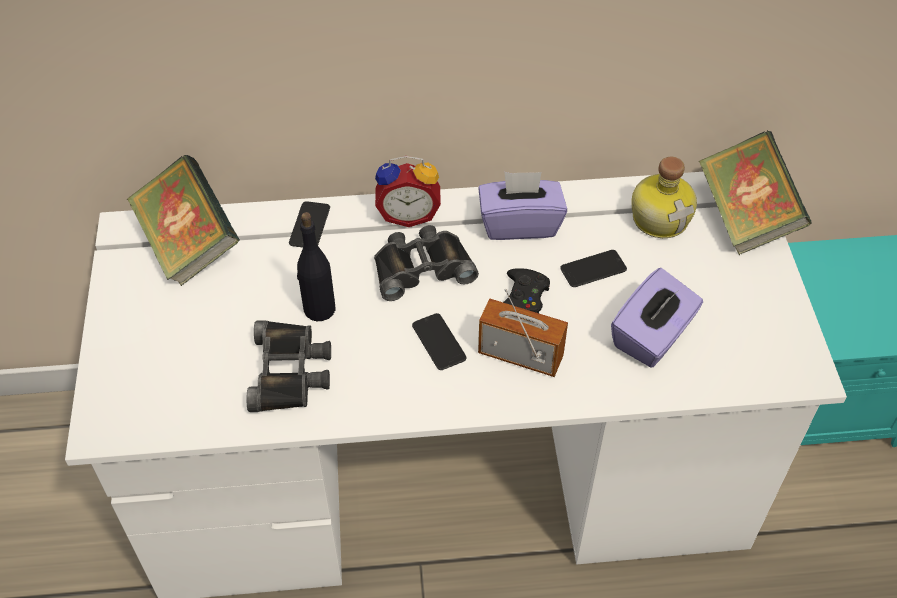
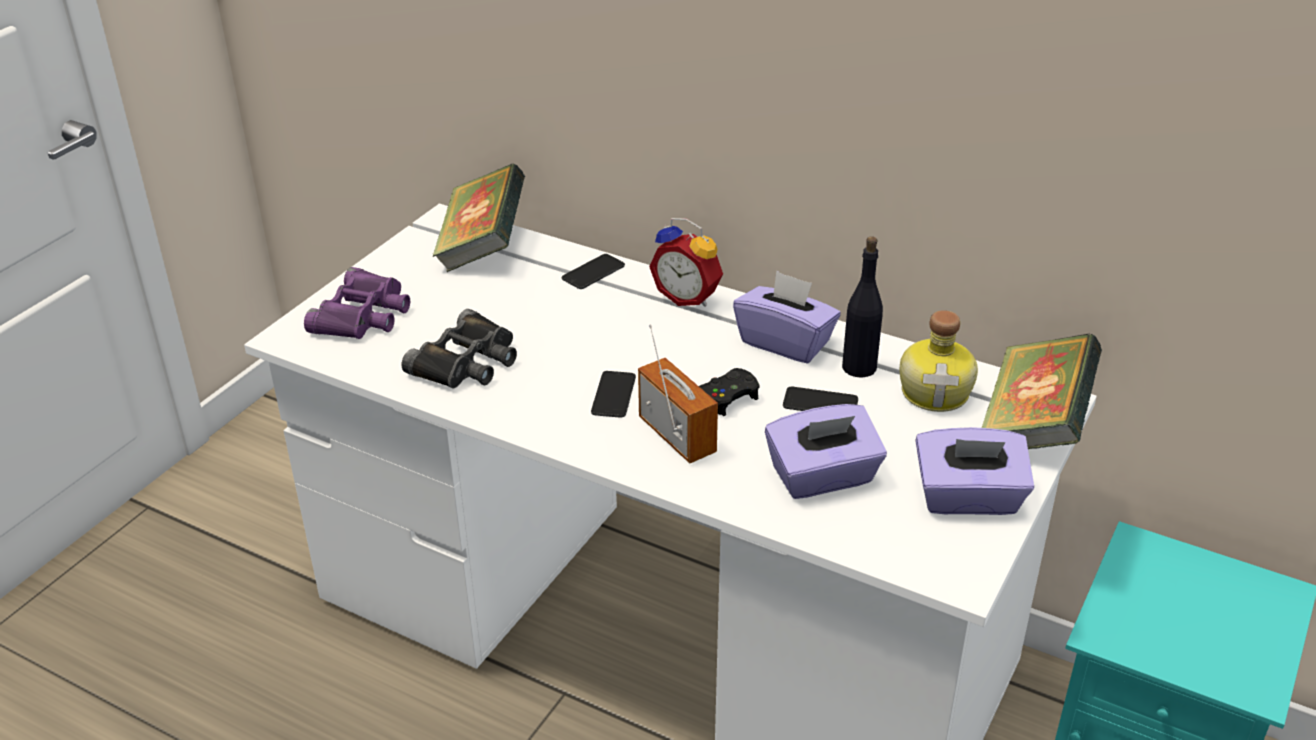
camera: 35 degrees right, 15 degrees down
black bottle [297,212,335,321] -> black bottle moved to [842,236,883,378]
black binoculars [374,225,479,301] -> none
none -> purple binoculars [304,267,410,339]
none -> purple tissue box [915,427,1034,515]

